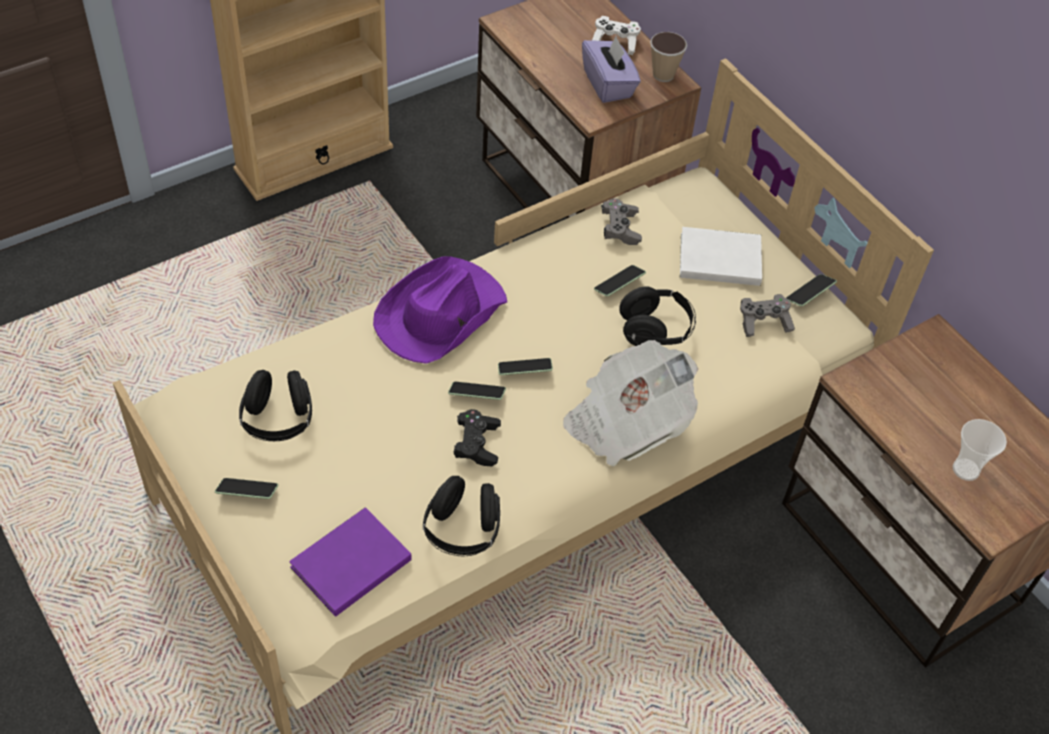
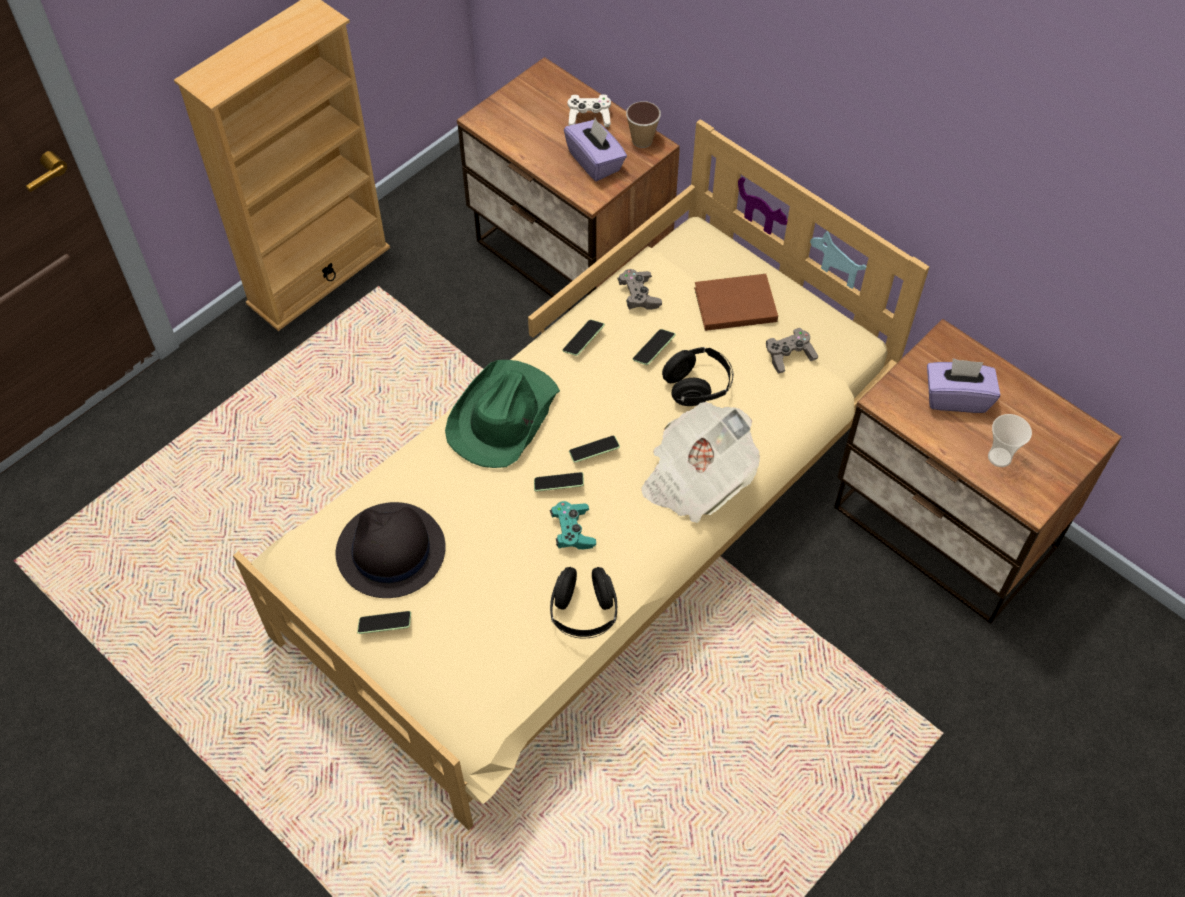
camera: 10 degrees left, 5 degrees up
black headphones [239,370,312,441] -> black hat [335,502,446,598]
purple book [289,507,412,617] -> none
purple hat [373,257,507,364] -> green hat [445,360,560,468]
black game controller [453,409,501,467] -> turquoise game controller [550,501,596,549]
white book [680,227,762,286] -> brown book [694,274,778,331]
phone [786,274,837,306] -> phone moved to [563,320,605,356]
none -> purple tissue box [927,358,1000,413]

